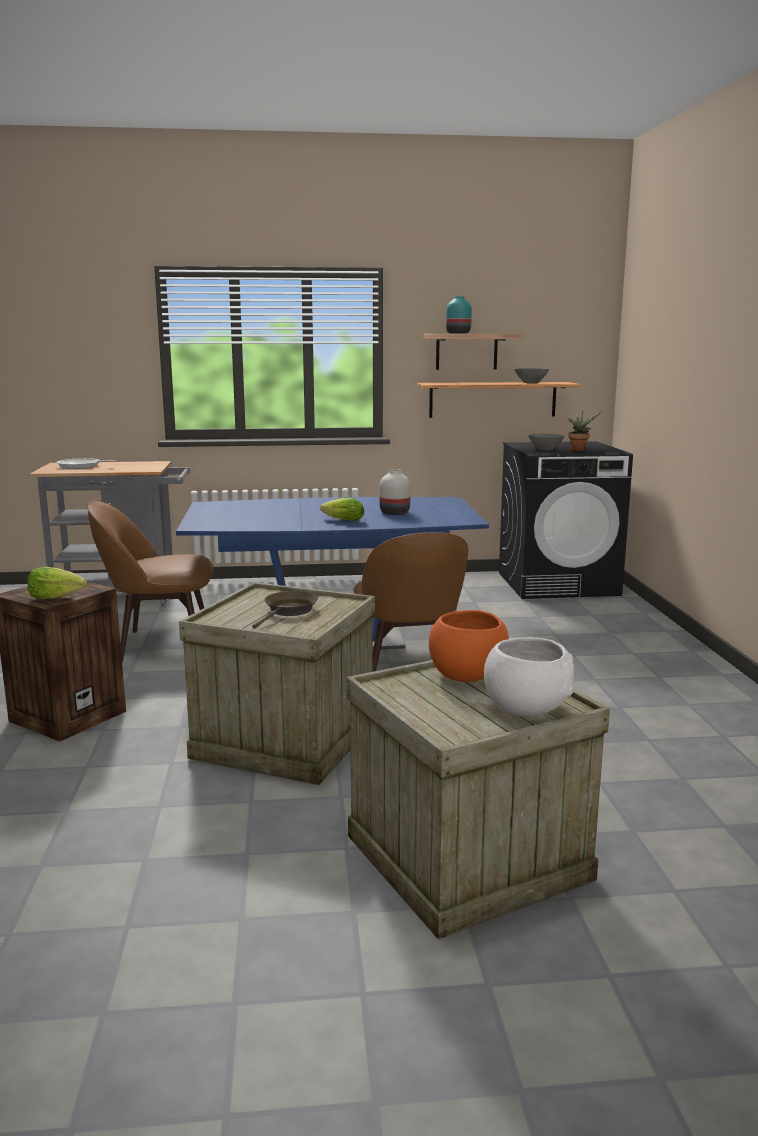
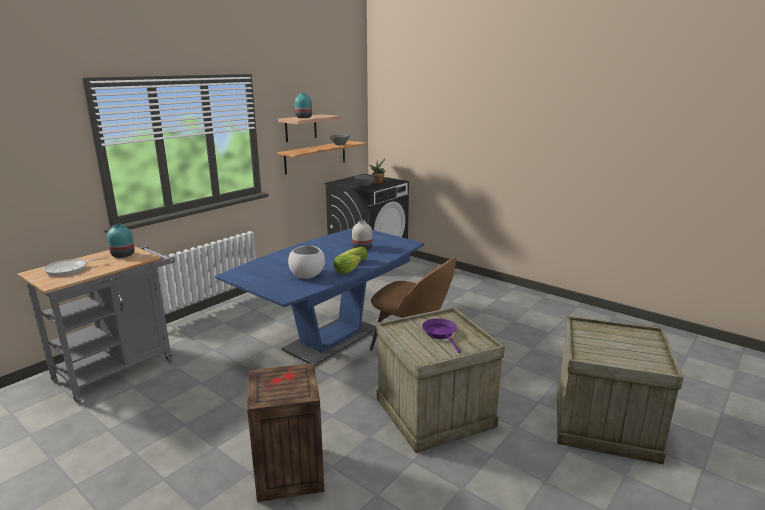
camera: 45 degrees left, 5 degrees up
lettuce [27,567,87,599] -> lettuce moved to [333,255,361,274]
brown chair [87,500,214,663] -> none
brown frying pan [252,591,318,629] -> purple frying pan [422,318,461,353]
orange bowl [429,610,509,682] -> none
white bowl [484,637,574,717] -> white bowl moved to [288,245,325,279]
none -> turquoise vase [107,224,135,258]

